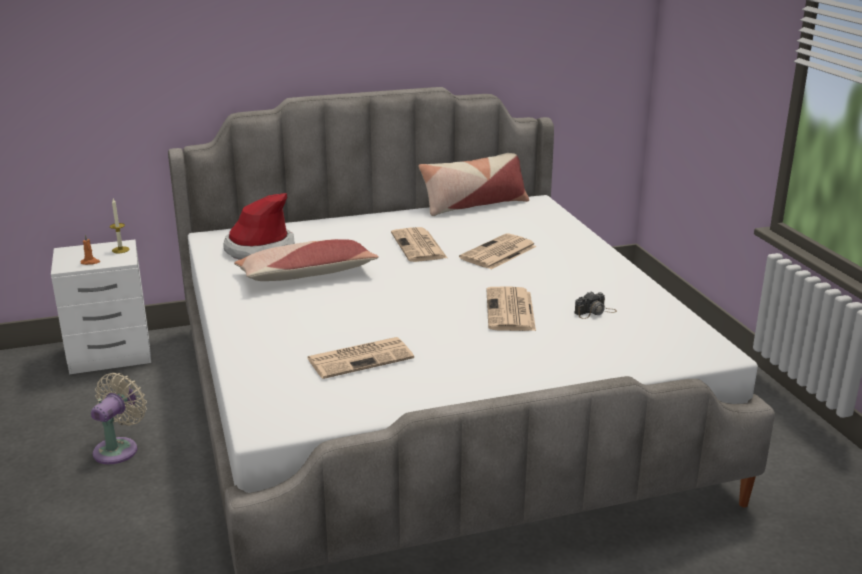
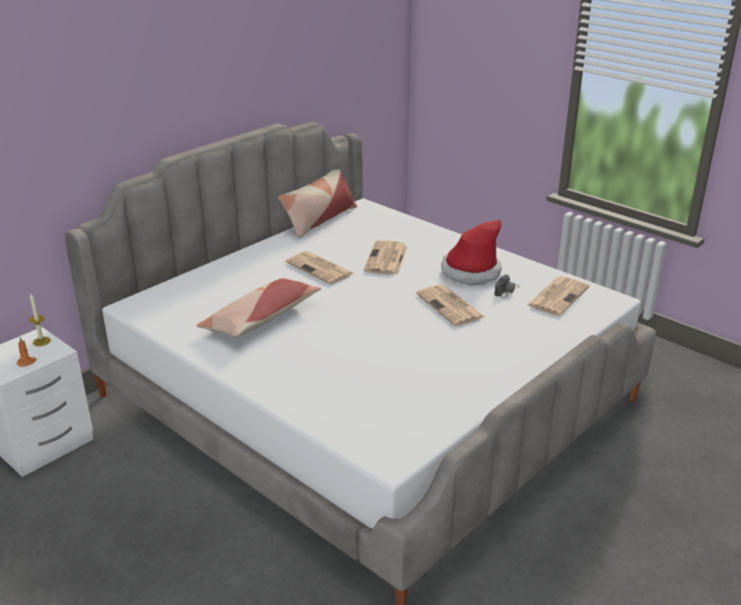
camera: 30 degrees left, 5 degrees up
beige fan [91,373,147,464] -> none
hat [223,193,295,260] -> hat moved to [441,220,502,285]
newspaper [307,337,414,379] -> newspaper moved to [527,277,589,316]

